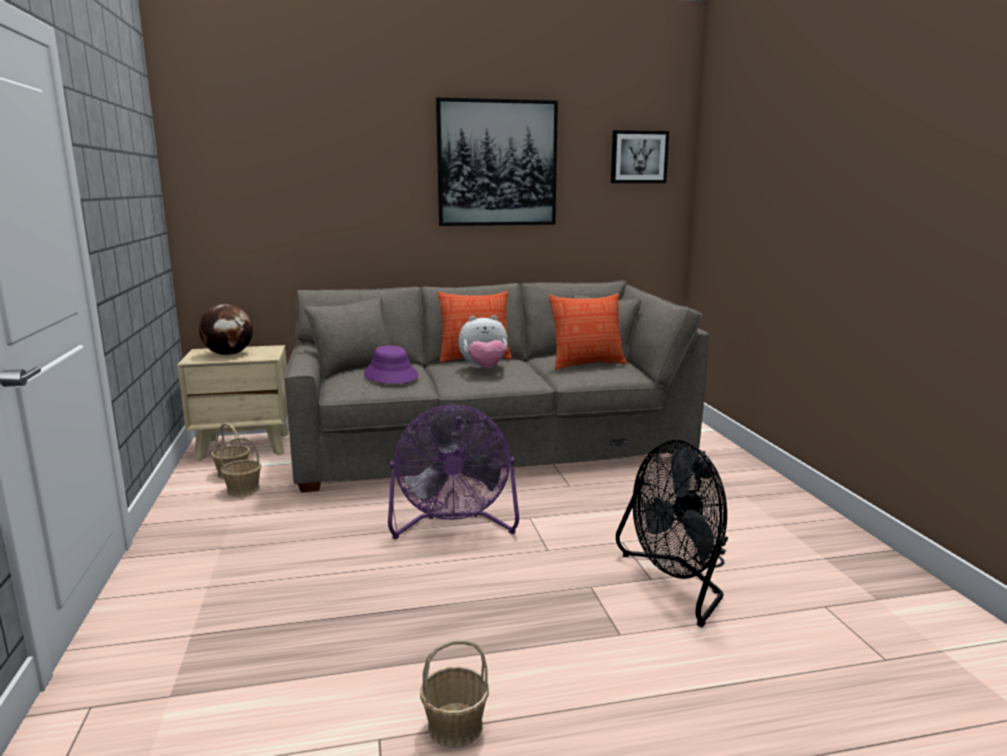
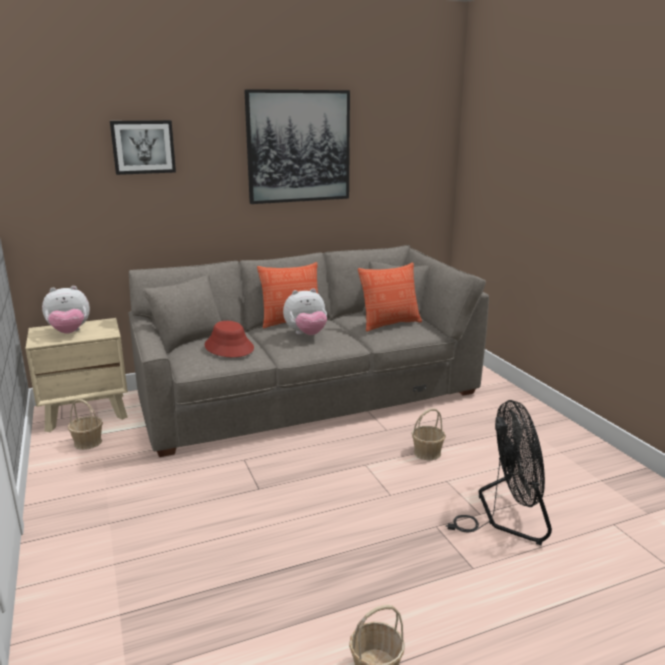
camera: 10 degrees left, 5 degrees up
globe [199,304,253,355] -> plush toy [42,286,90,334]
basket [220,437,262,497] -> basket moved to [412,408,446,460]
purple hat [364,345,418,384] -> red hat [205,321,254,357]
purple fan [388,405,519,539] -> none
picture [611,130,669,183] -> picture moved to [110,120,176,175]
black fan [616,440,728,627] -> black fan turned 150 degrees counterclockwise [445,400,552,546]

